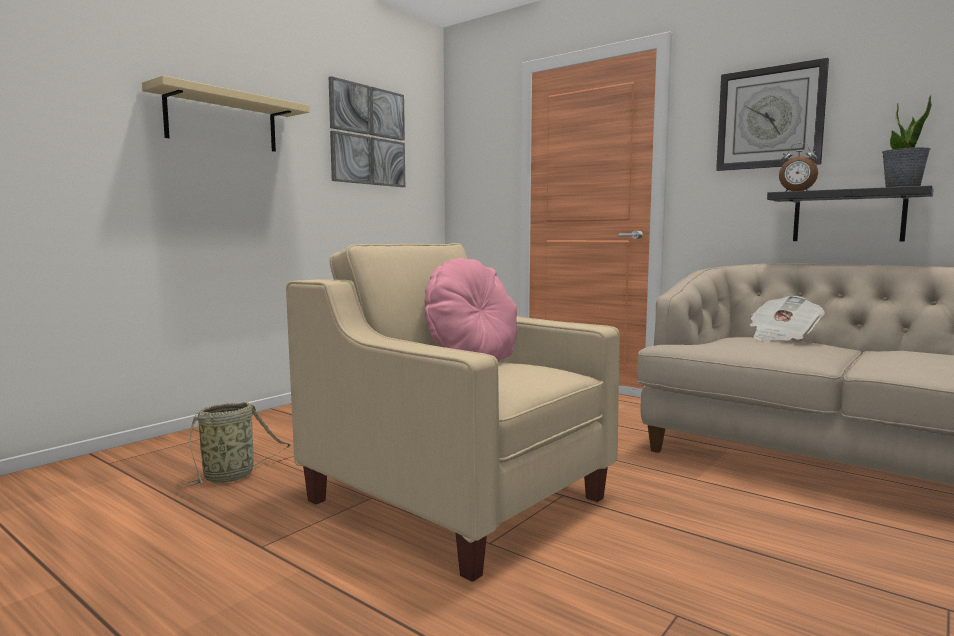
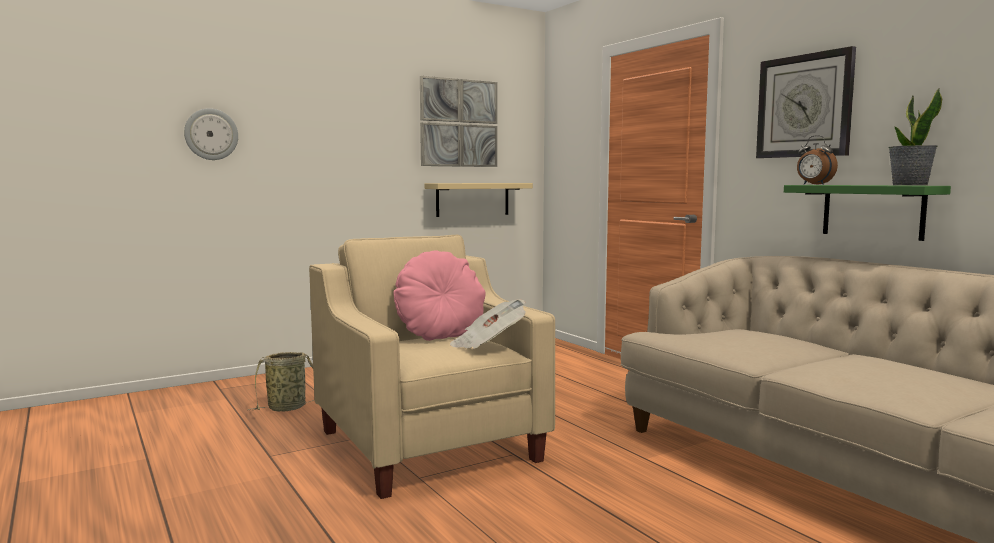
camera: 20 degrees right, 0 degrees up
beige shelf [142,75,310,152] -> beige shelf moved to [425,183,533,217]
newspaper [750,296,825,341] -> newspaper moved to [450,299,526,349]
black shelf [767,185,934,242] -> green shelf [784,185,951,241]
none -> wall clock [184,108,238,160]

